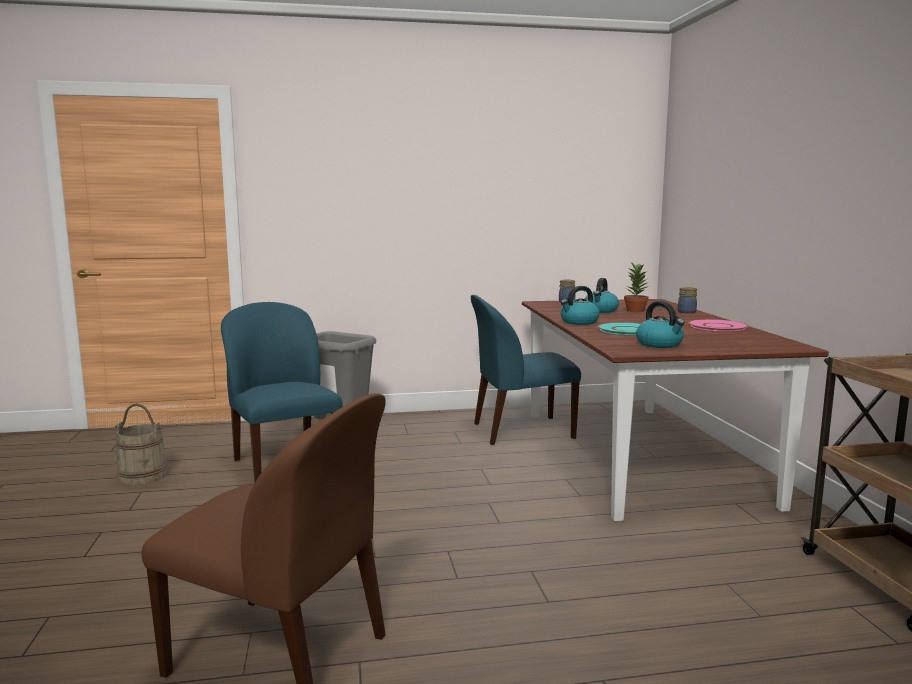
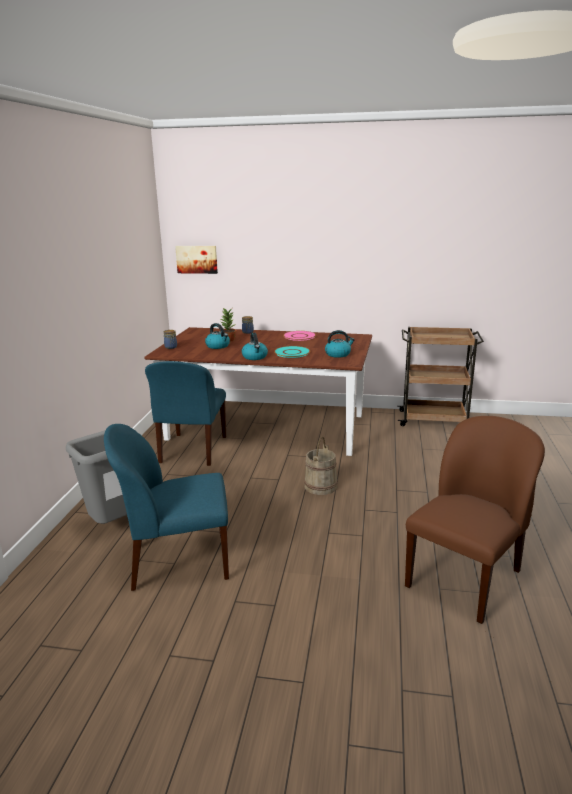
camera: 70 degrees left, 10 degrees up
beige bucket [115,403,168,485] -> beige bucket moved to [304,437,338,495]
none -> picture [175,246,218,274]

